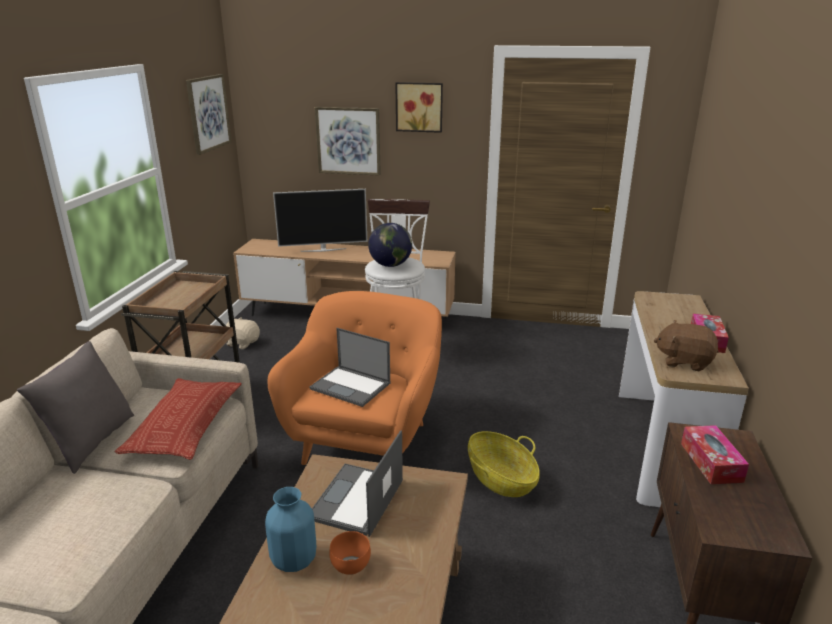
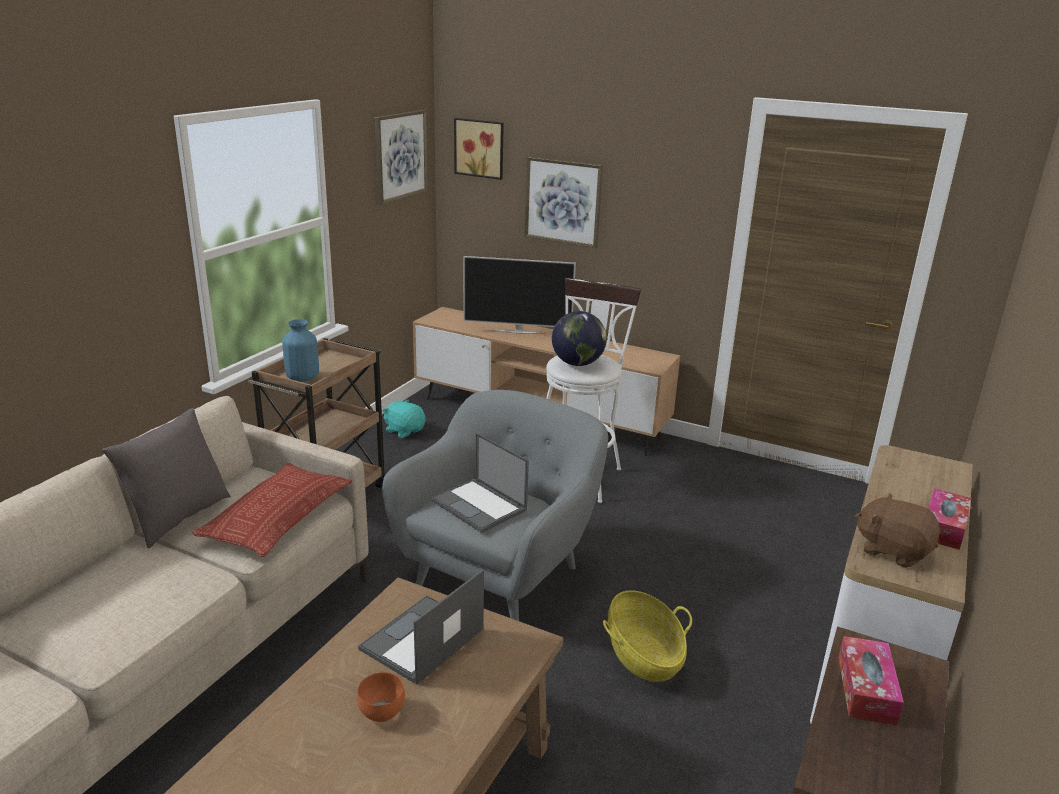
camera: 15 degrees right, 0 degrees up
beige plush toy [226,317,260,349] -> turquoise plush toy [383,399,425,438]
blue vase [265,487,316,572] -> blue vase moved to [282,319,319,382]
orange armchair [268,291,442,465] -> grey armchair [382,390,608,621]
picture [395,82,443,133] -> picture moved to [454,118,504,180]

